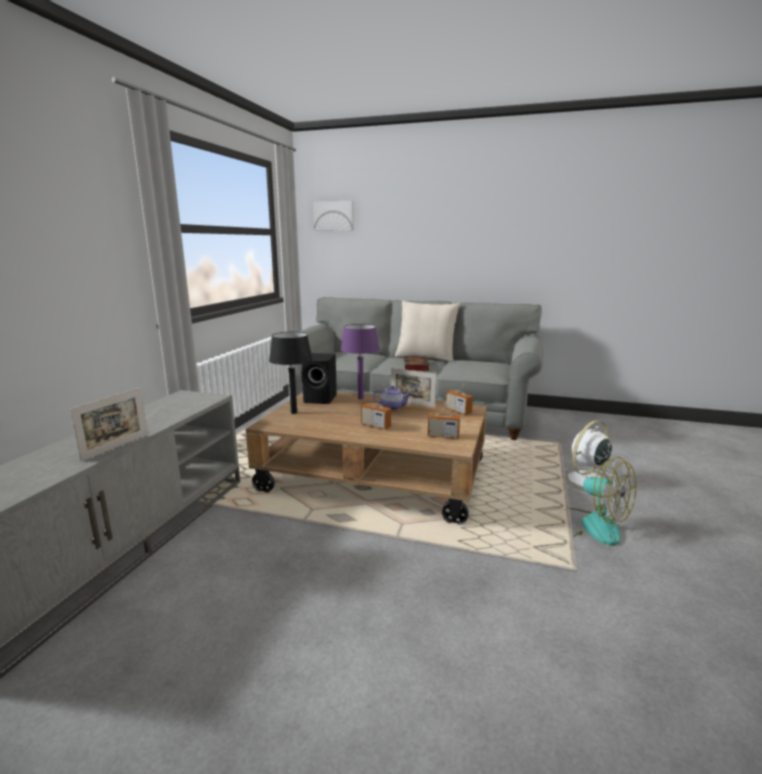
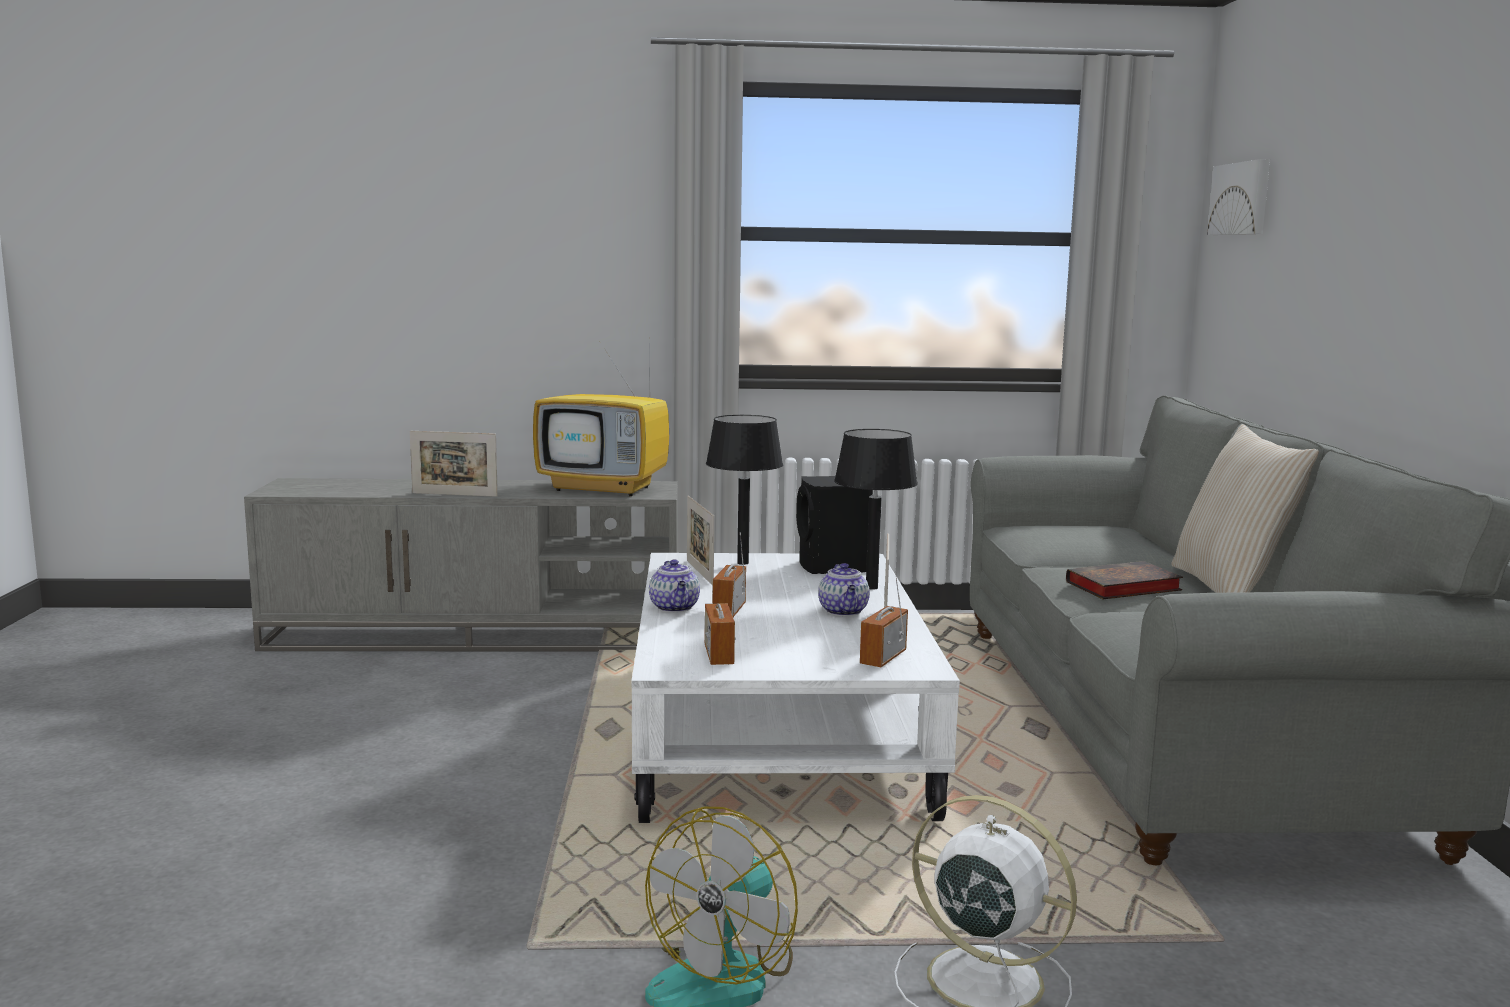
camera: 70 degrees right, 5 degrees down
brown coffee table [245,392,487,525] -> white coffee table [631,553,960,823]
purple table lamp [341,324,380,399] -> black table lamp [834,429,918,590]
none -> television [533,332,669,496]
none -> teapot [649,559,700,613]
none -> picture frame [687,496,714,585]

